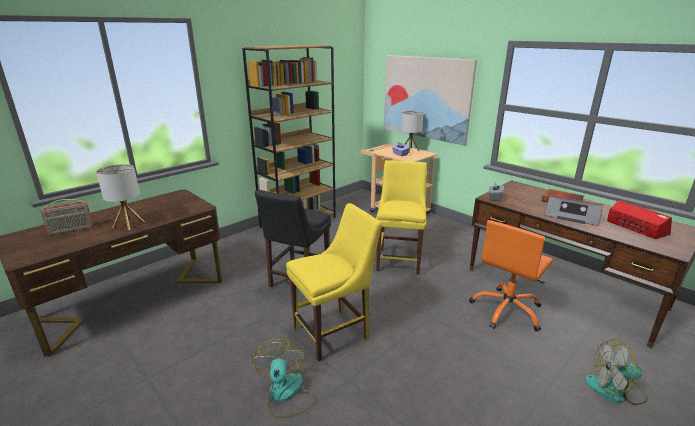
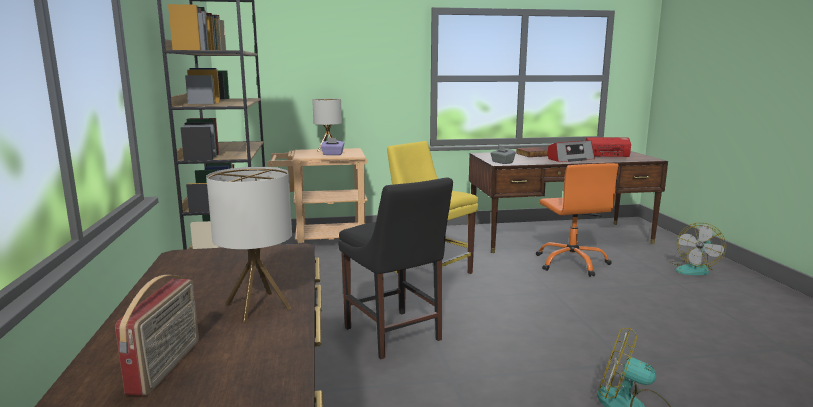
camera: 55 degrees left, 10 degrees down
yellow chair [286,203,382,362] -> none
picture [384,55,477,146] -> none

